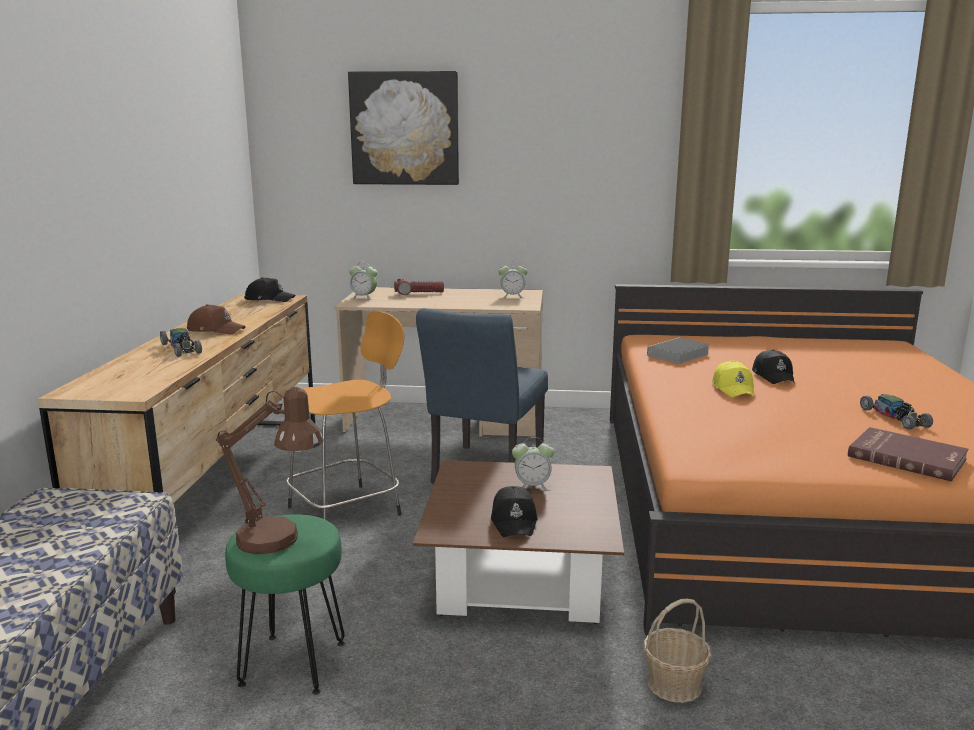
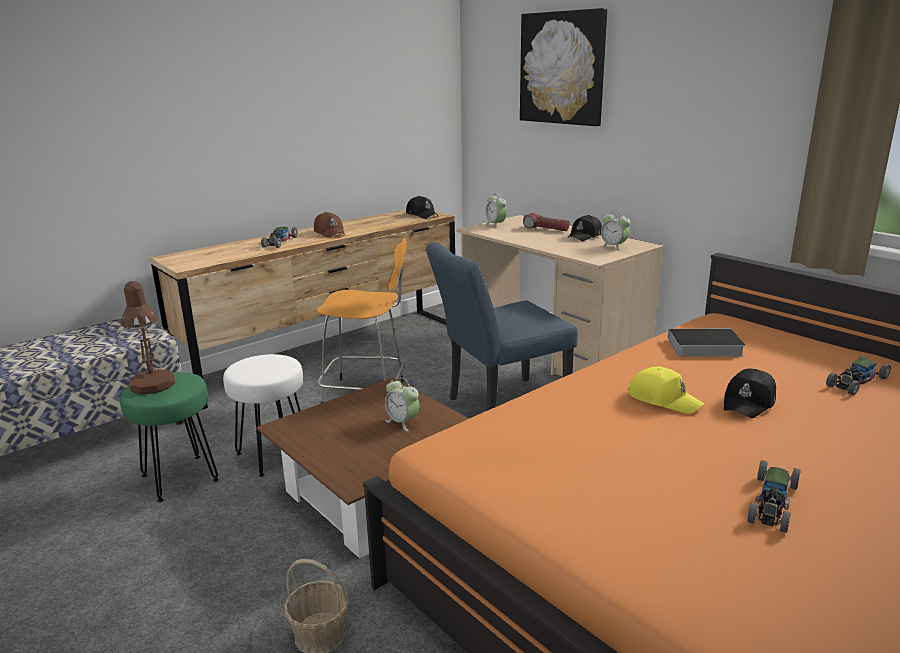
camera: 45 degrees right, 5 degrees up
black cap [491,486,538,537] -> black cap moved to [567,215,602,241]
yellow cap [712,360,754,397] -> yellow cap turned 90 degrees counterclockwise [628,367,704,414]
red book [848,427,969,482] -> none
none -> white stool [223,354,303,477]
none -> toy car [826,356,891,395]

